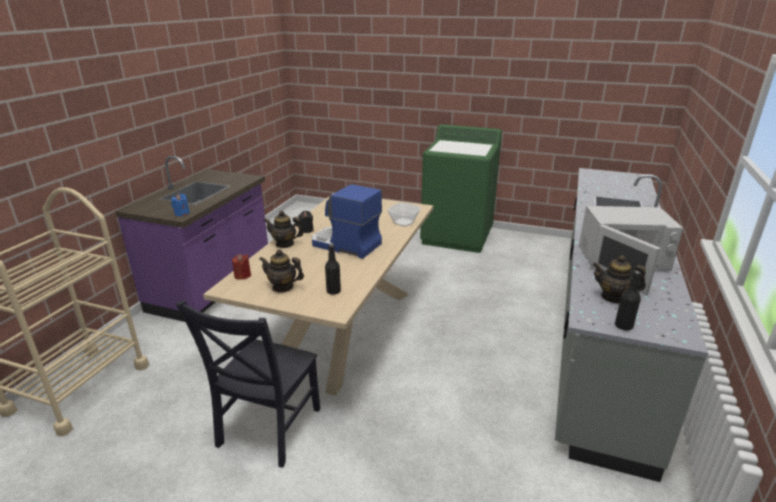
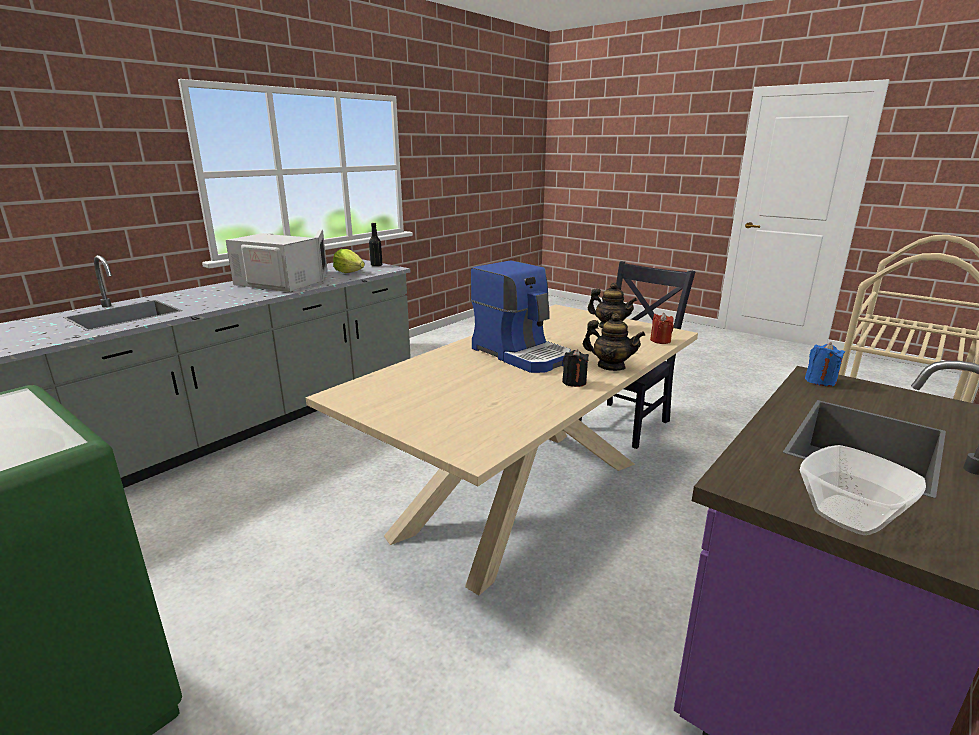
camera: 160 degrees left, 5 degrees down
black bottle [325,244,341,294] -> none
bowl [387,203,421,226] -> bowl moved to [800,445,926,535]
teapot [593,255,646,303] -> lettuce [333,249,365,273]

